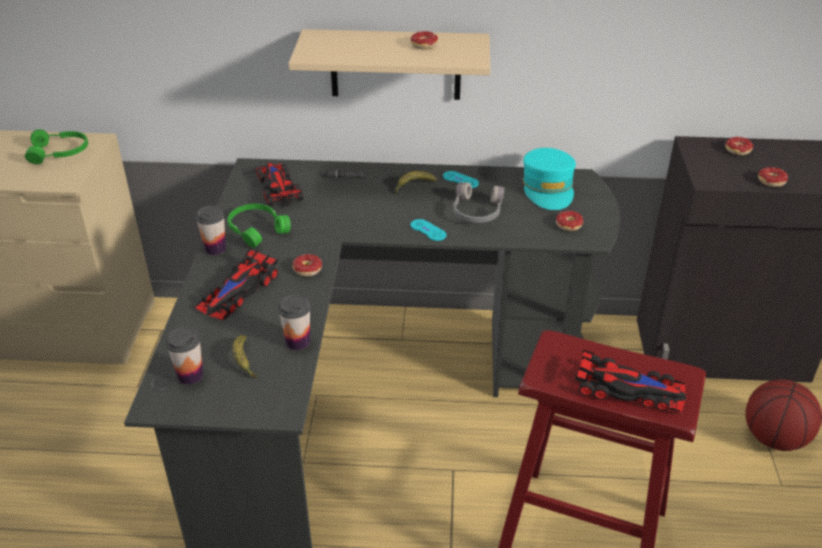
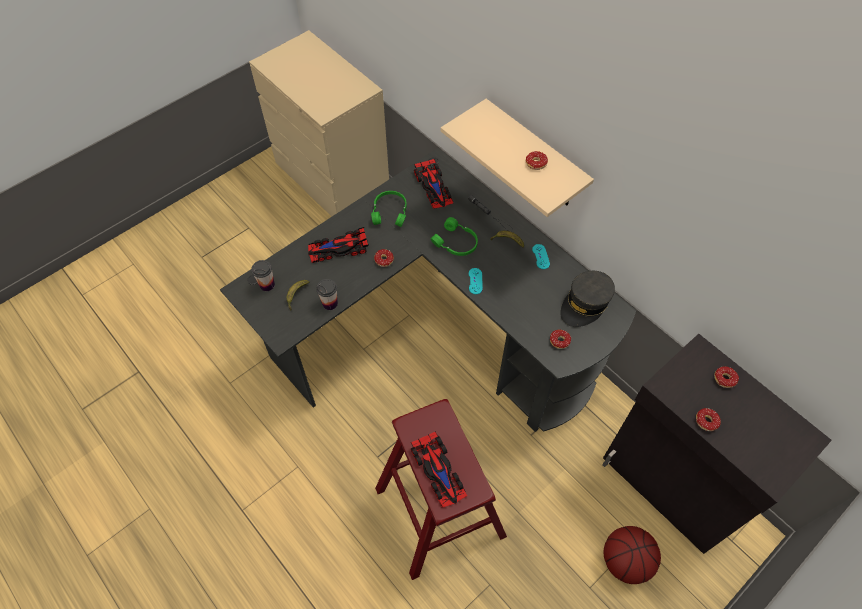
camera: 45 degrees right, 20 degrees up
green headphones [25,129,88,164] -> green headphones moved to [430,217,478,256]
cup [195,205,226,255] -> none
toy car [255,162,303,206] -> toy car turned 135 degrees clockwise [414,159,453,209]
grey headphones [453,182,504,223] -> none
turquoise cap [522,148,576,210] -> grey cap [560,271,615,327]

